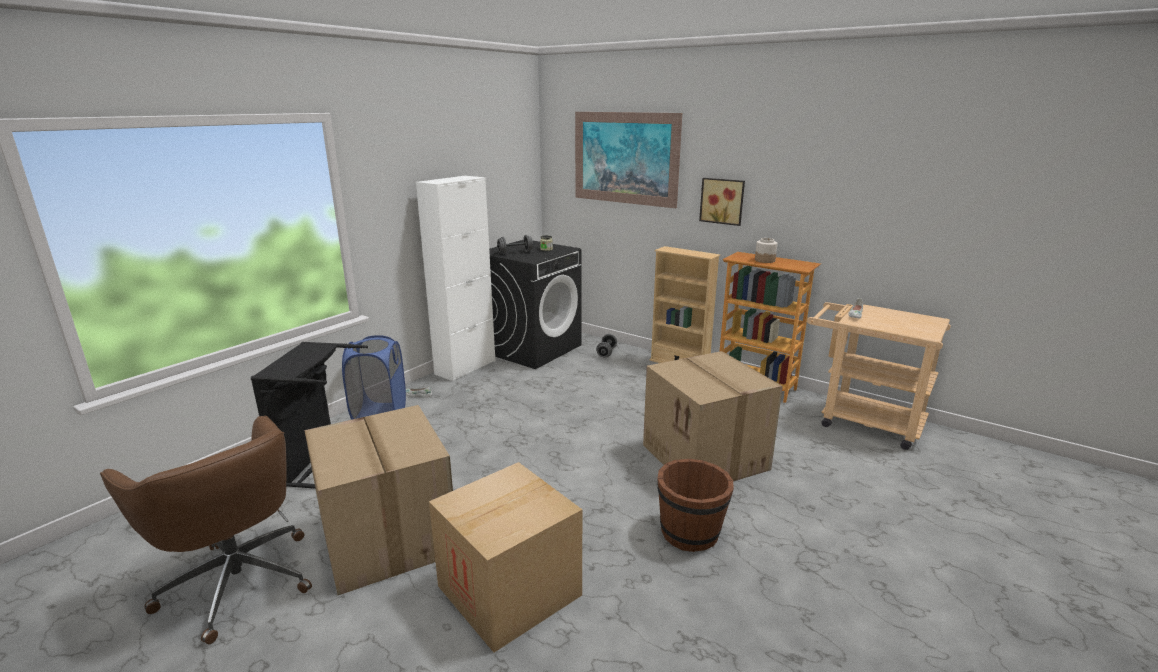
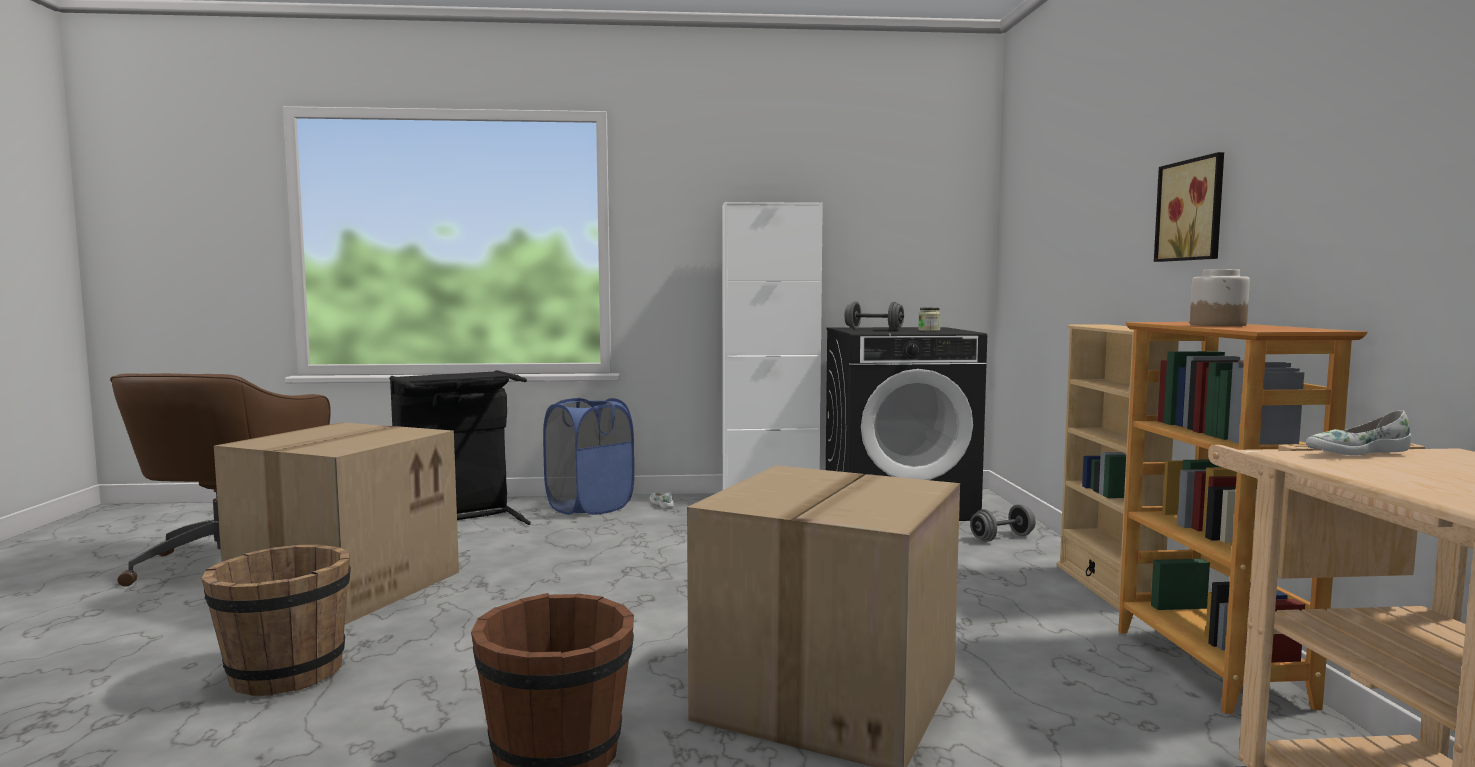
camera: 50 degrees right, 15 degrees down
cardboard box [429,462,582,653] -> brown bucket [201,545,351,696]
picture [575,112,682,208] -> none

